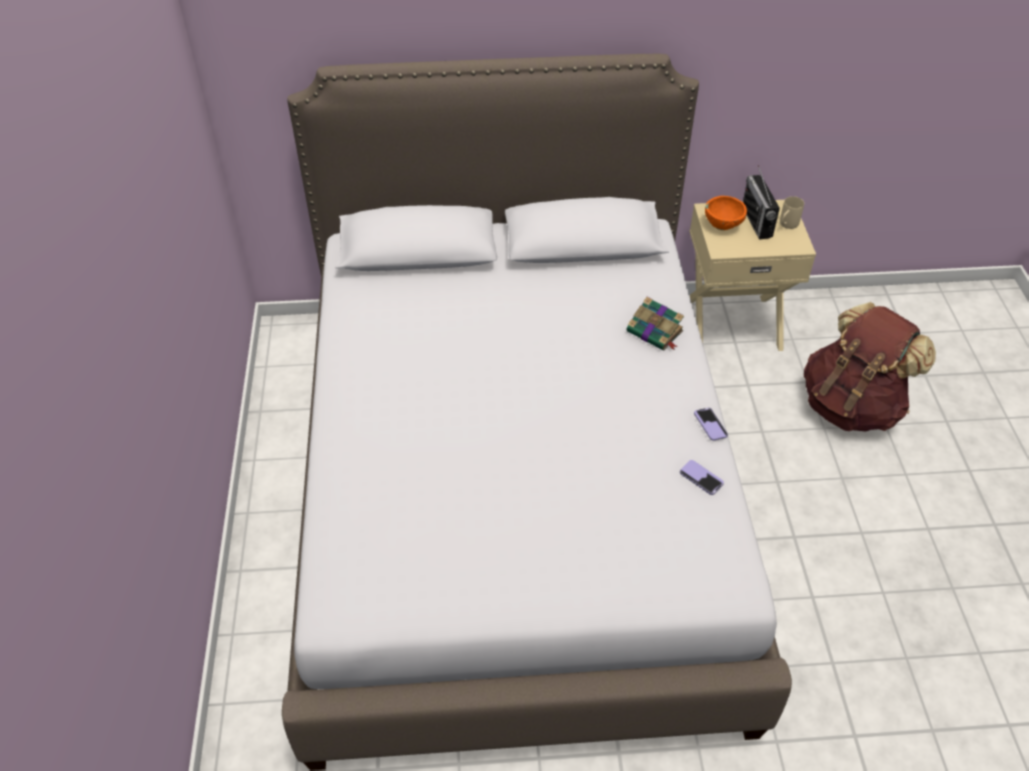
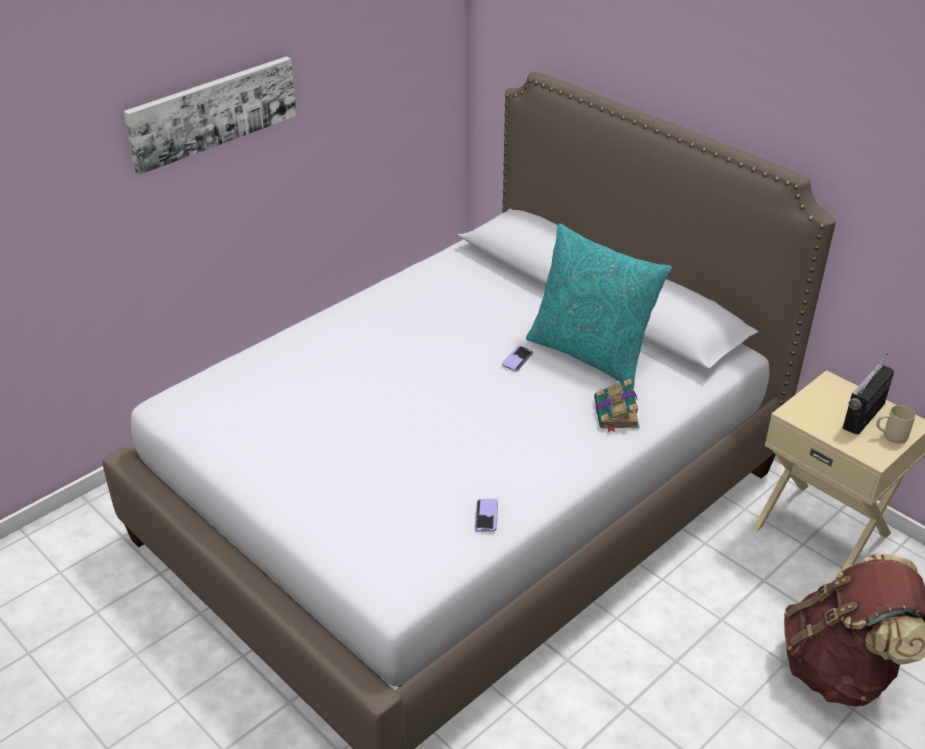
camera: 50 degrees right, 10 degrees down
phone [694,407,728,441] -> phone moved to [502,345,533,371]
orange bowl [705,196,747,230] -> none
none -> picture [123,57,297,175]
none -> turquoise pillow [526,224,672,389]

